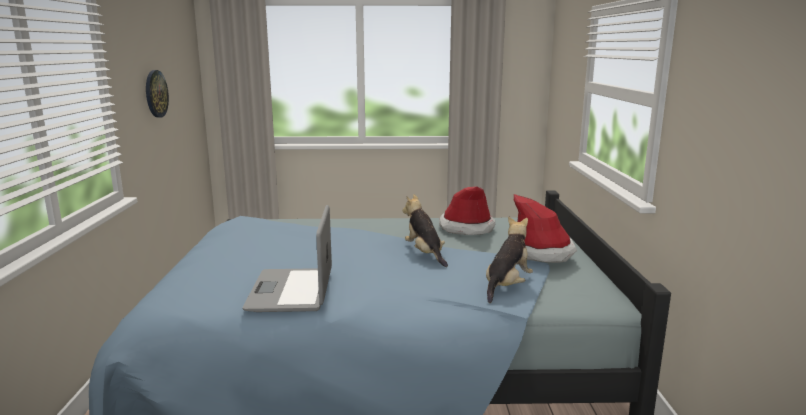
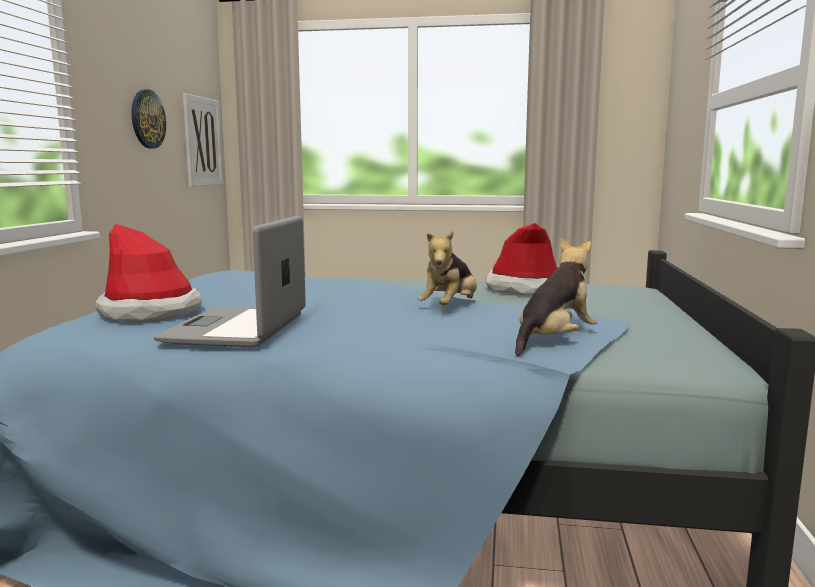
camera: 10 degrees right, 5 degrees down
plush toy [402,194,448,267] -> plush toy turned 135 degrees counterclockwise [417,231,477,305]
hat [514,194,577,263] -> hat moved to [95,224,202,323]
none -> picture [183,94,223,187]

